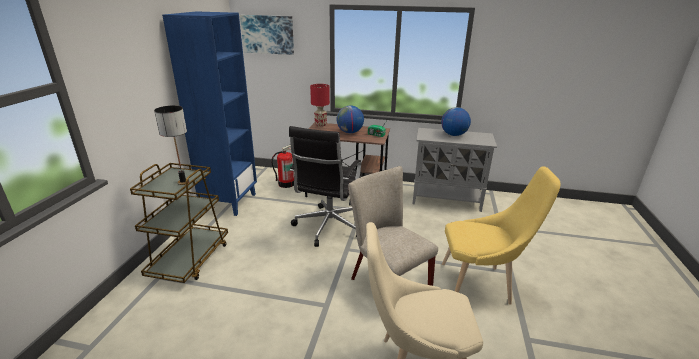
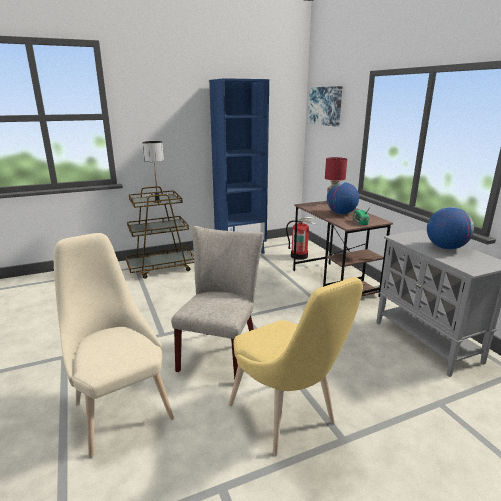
camera: 55 degrees right, 5 degrees down
black office chair [289,126,362,247] -> none

